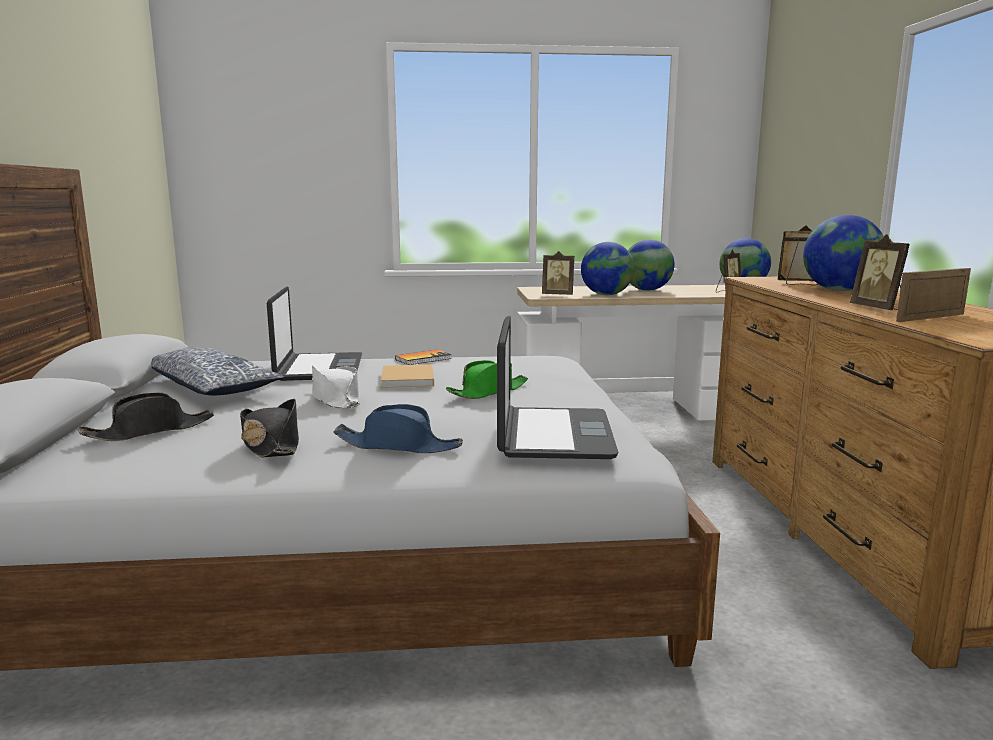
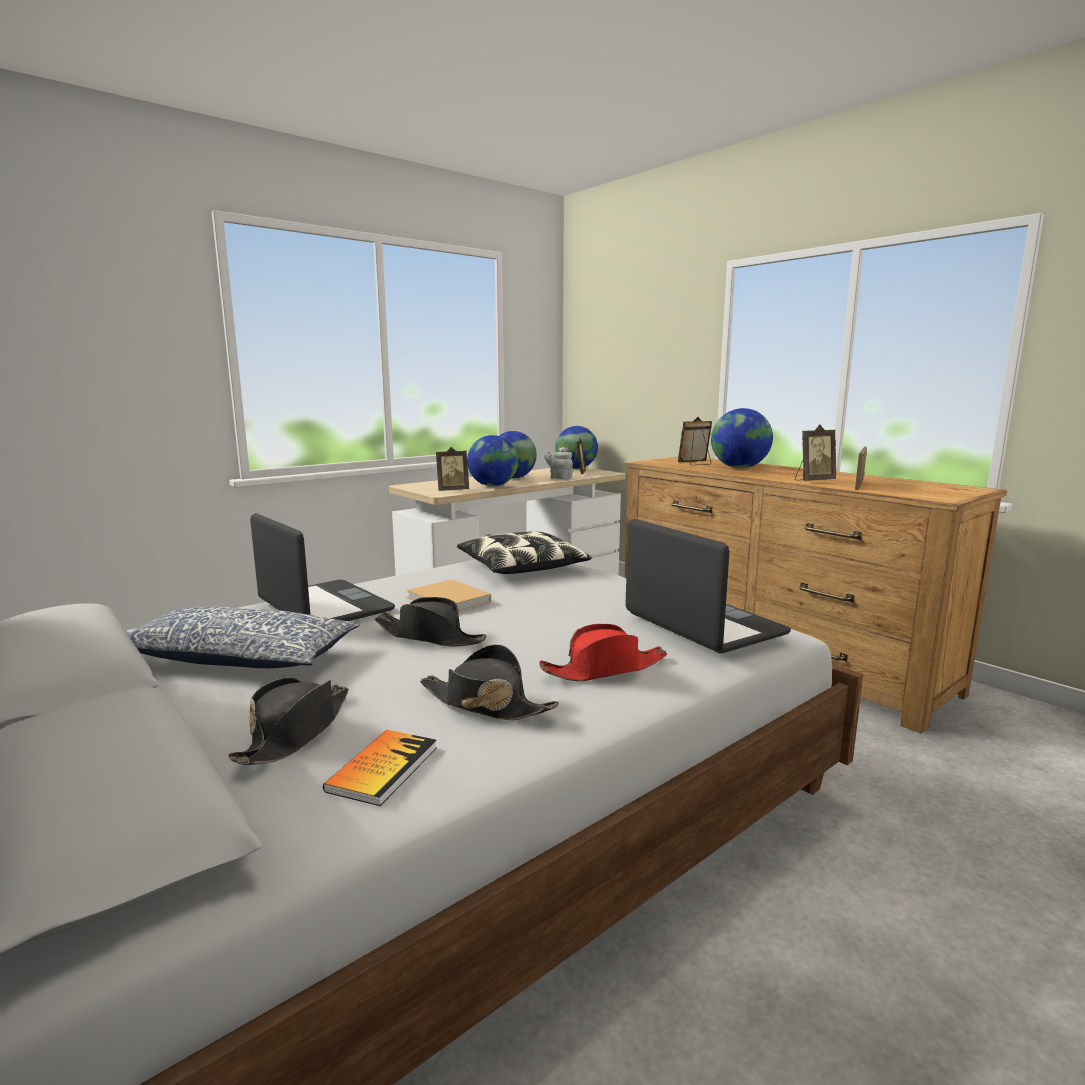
camera: 35 degrees left, 0 degrees up
white hat [312,366,360,409] -> black hat [375,597,487,646]
blue hat [333,404,463,453] -> red hat [539,624,667,681]
book [395,350,452,365] -> book moved to [323,730,437,806]
green hat [446,360,528,399] -> none
picture frame [850,234,910,310] -> picture frame turned 60 degrees counterclockwise [795,425,836,481]
none -> pillow [457,531,592,574]
none -> grey teapot [544,447,573,479]

